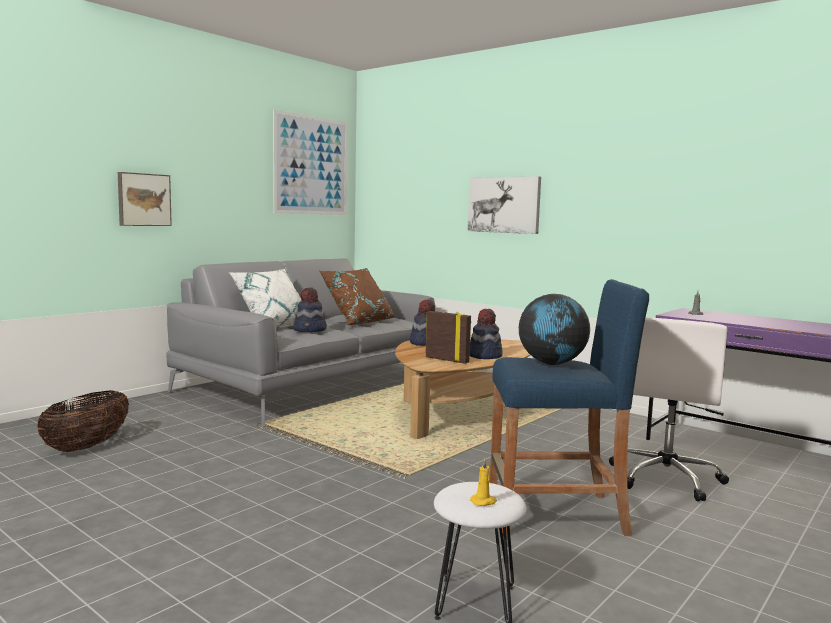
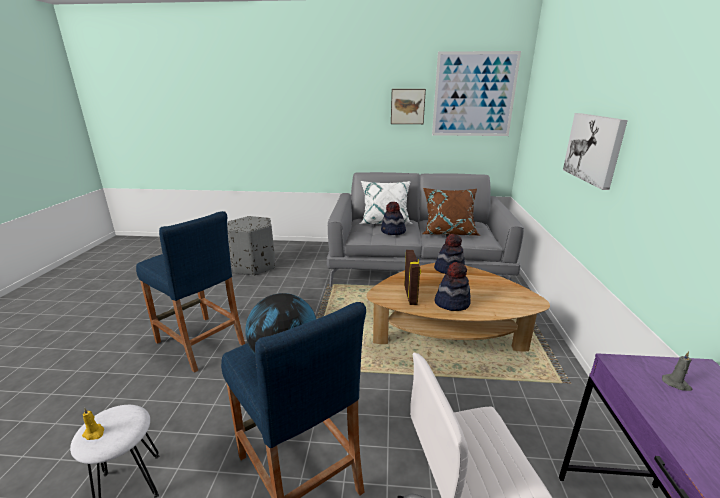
camera: 55 degrees right, 15 degrees up
basket [37,390,129,452] -> grey ottoman [227,216,275,276]
picture [118,172,172,226] -> picture moved to [391,89,426,124]
none -> blue stool [136,211,245,373]

